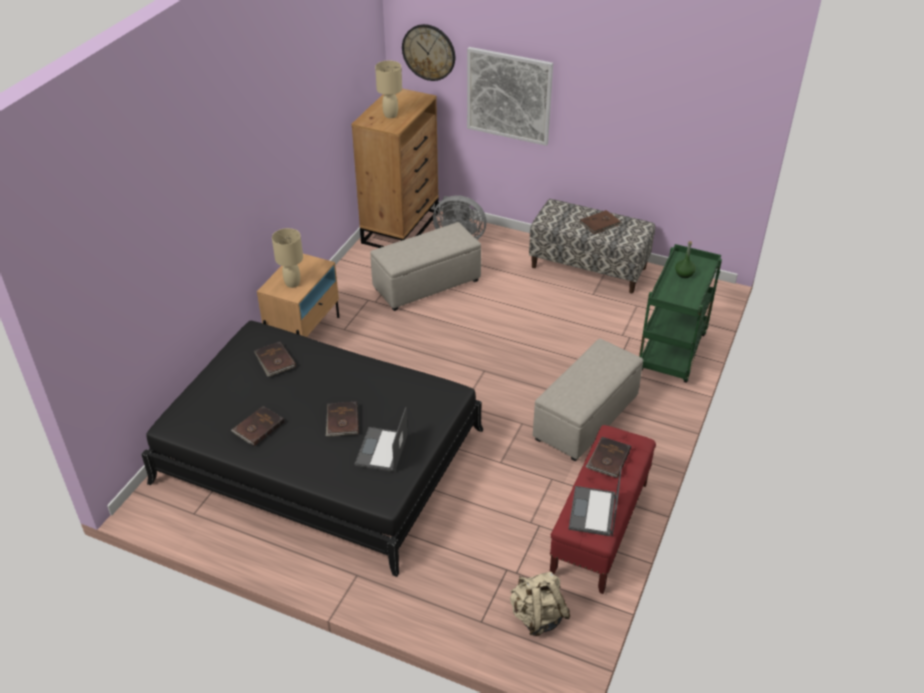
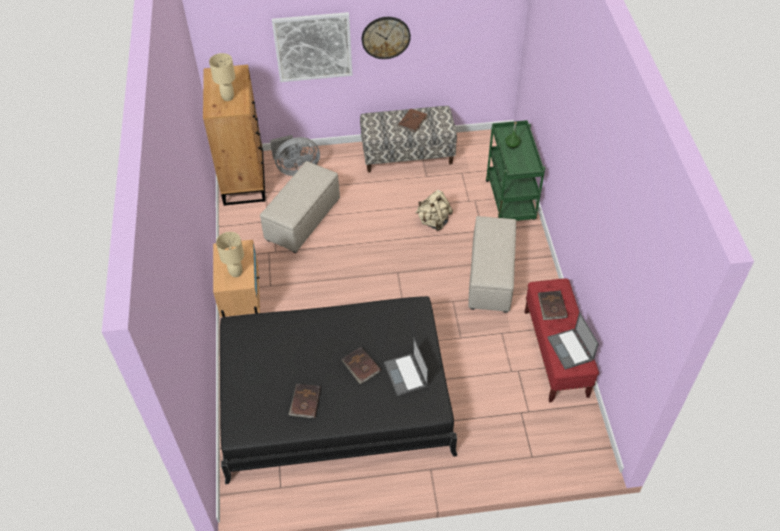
camera: 30 degrees left, 10 degrees up
brown book [254,342,296,377] -> none
wall clock [402,24,455,81] -> wall clock moved to [362,17,411,59]
beige backpack [510,571,570,636] -> beige backpack moved to [416,190,453,231]

